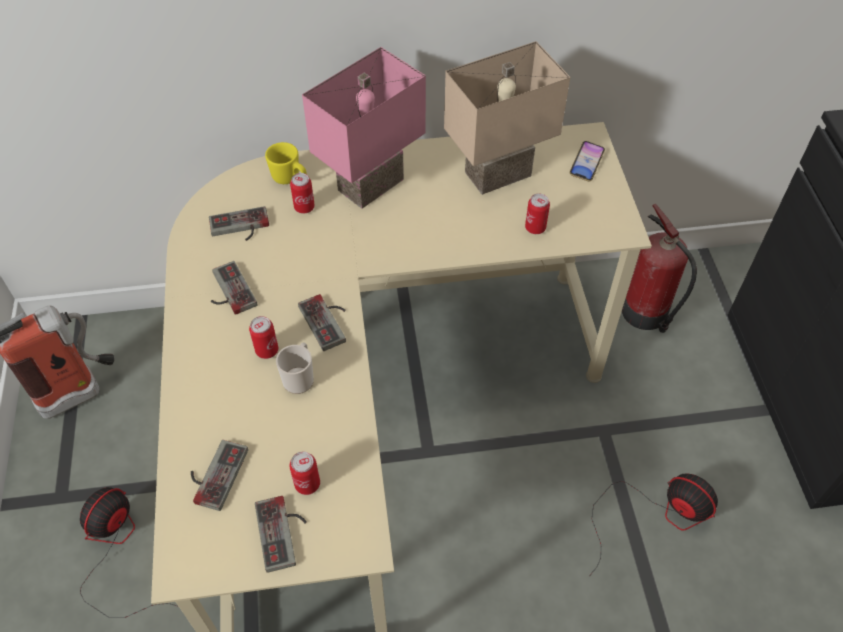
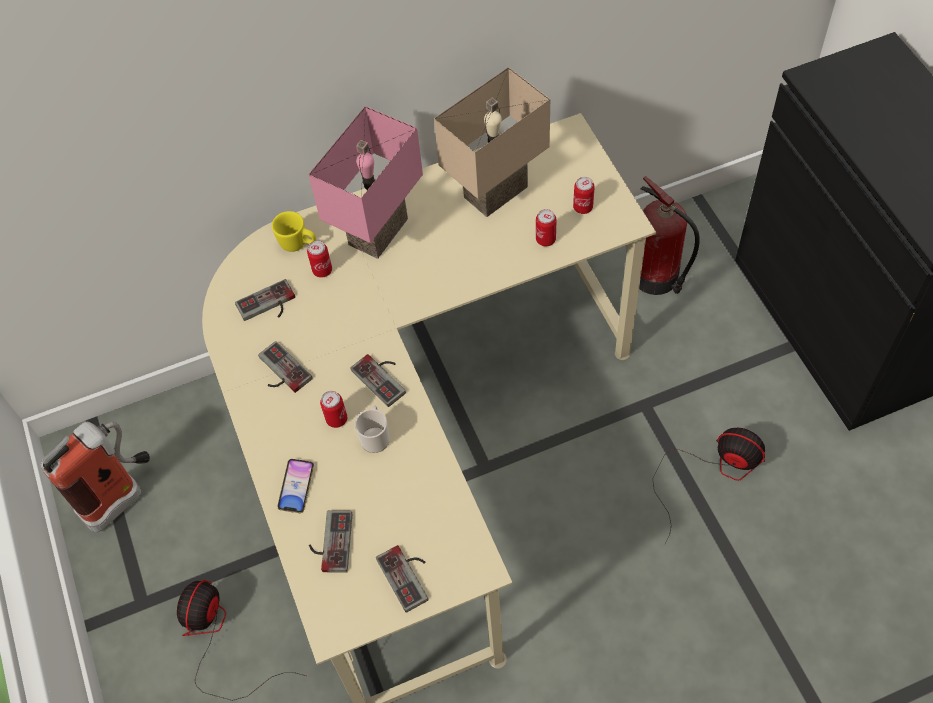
camera: 10 degrees left, 5 degrees up
can [289,451,320,495] -> can moved to [573,177,595,214]
phone [570,141,605,181] -> phone moved to [277,459,314,513]

